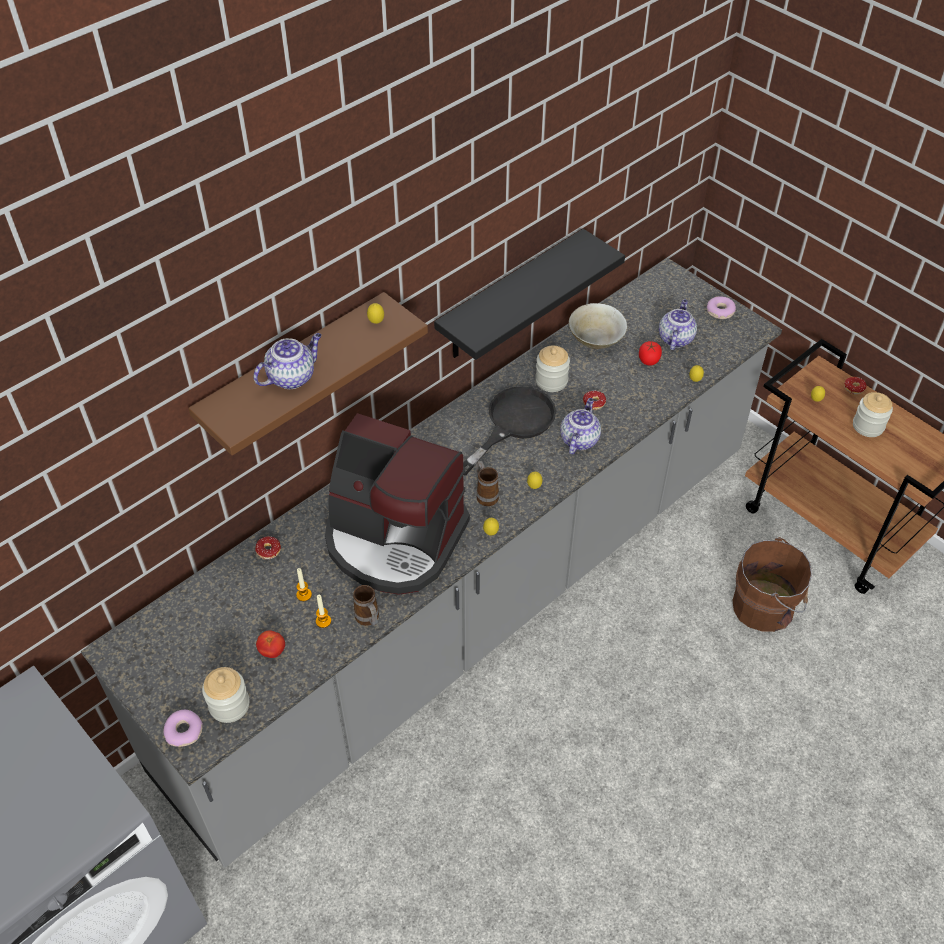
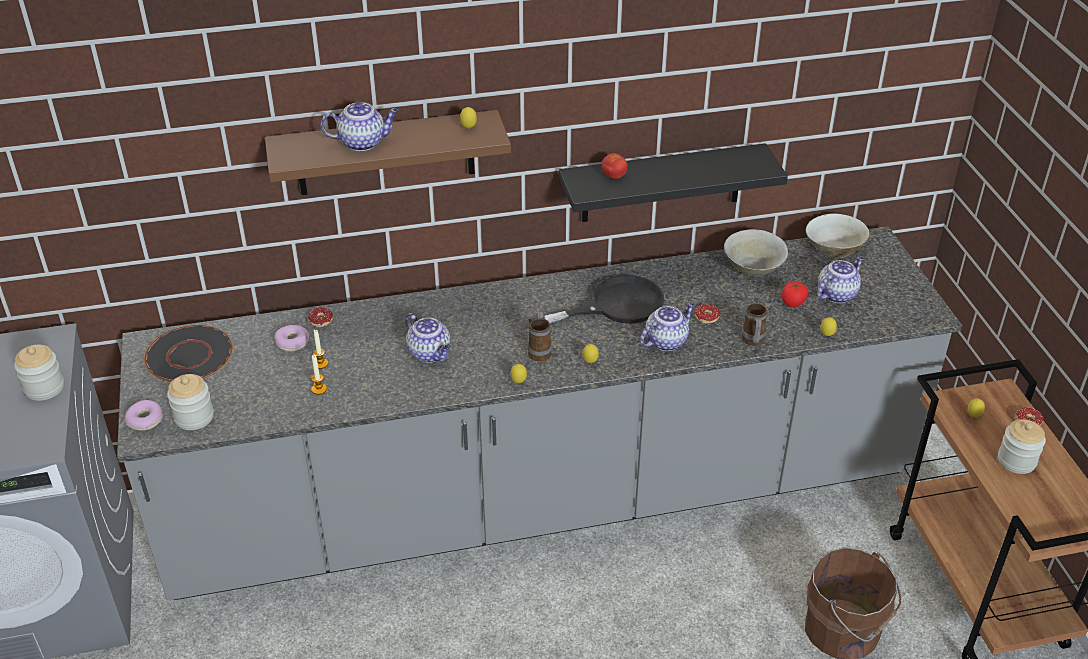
camera: 30 degrees right, 10 degrees down
tomato [256,631,285,658] -> tomato moved to [602,153,628,179]
coffee machine [325,413,470,595] -> teapot [405,313,451,363]
mug [353,585,379,626] -> mug moved to [741,303,767,346]
jar [535,346,570,392] -> jar moved to [14,345,64,401]
donut [707,296,736,319] -> donut moved to [274,325,309,351]
none -> black plate [144,325,233,382]
none -> beige bowl [806,213,870,259]

